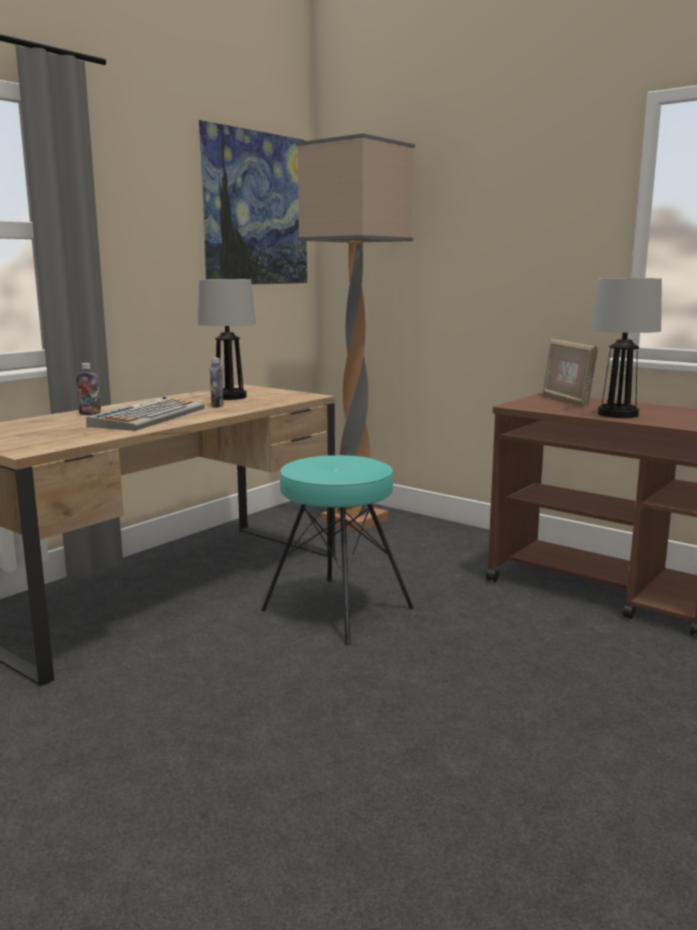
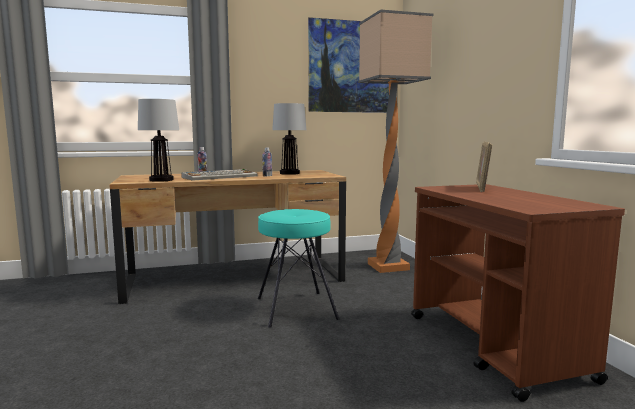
camera: 35 degrees right, 5 degrees down
table lamp [590,278,662,418] -> table lamp moved to [138,99,179,182]

